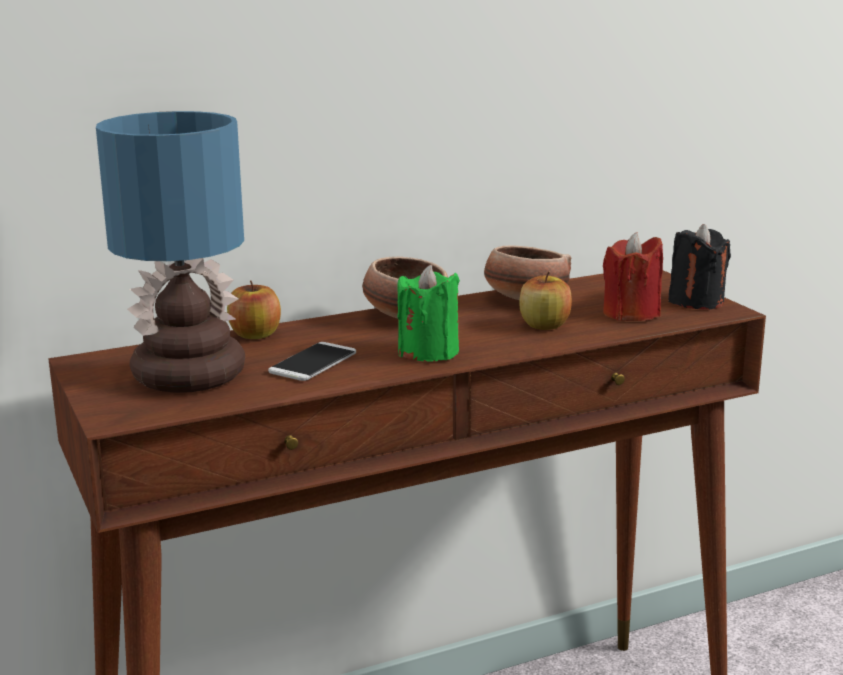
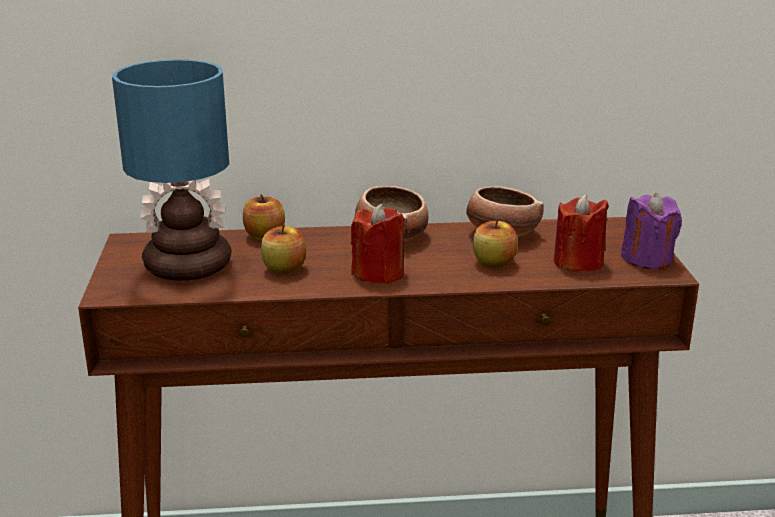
camera: 20 degrees right, 5 degrees up
phone [268,342,356,381] -> apple [261,224,306,274]
green candle [397,265,460,362] -> red candle [351,204,405,284]
black candle [668,224,731,310] -> purple candle [621,193,682,270]

